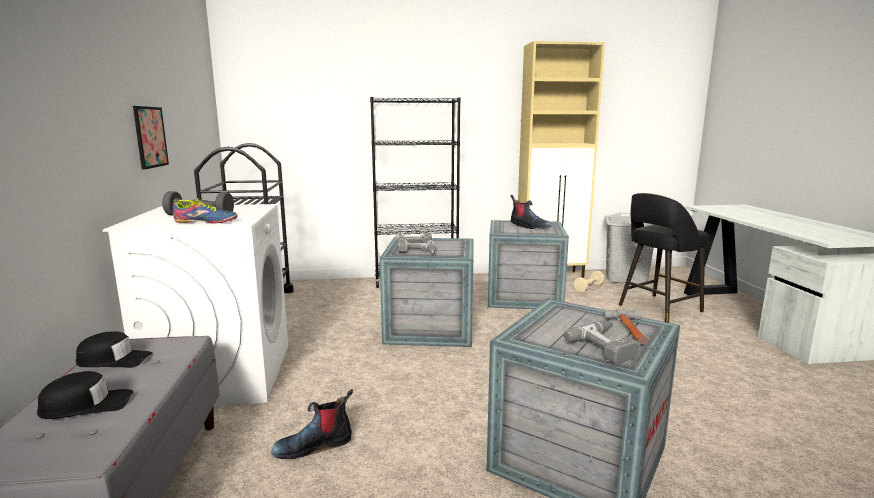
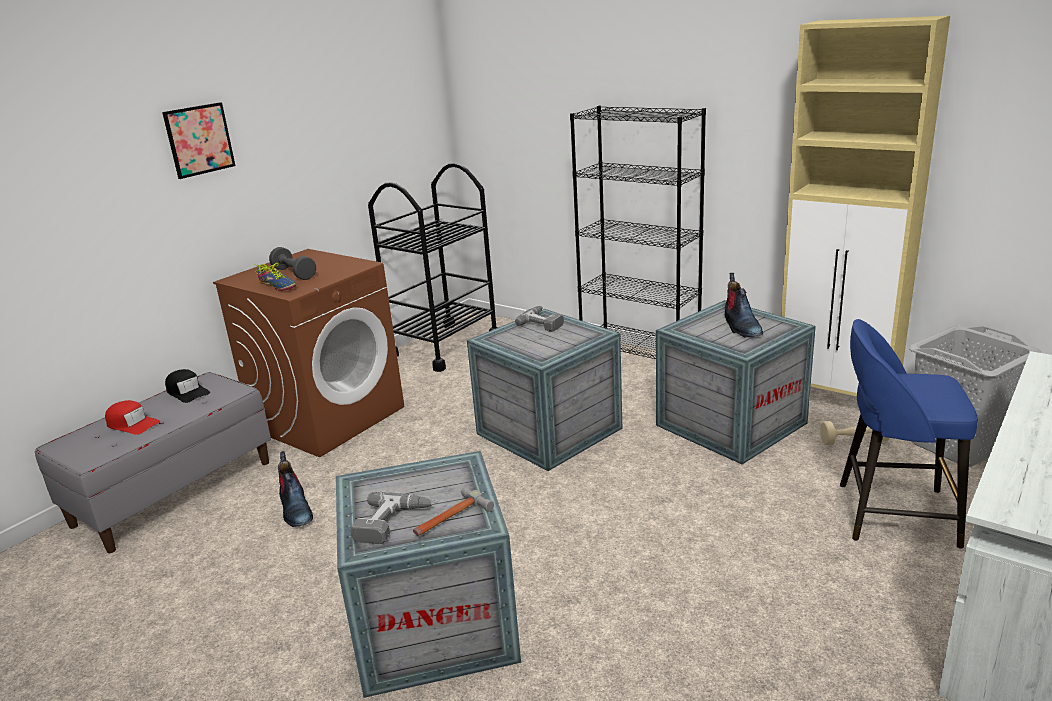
camera: 45 degrees right, 10 degrees up
black cap [37,371,133,419] -> red cap [105,400,160,435]
white washing machine [103,204,288,406] -> brown washing machine [213,249,404,457]
picture [133,106,169,170] -> picture moved to [162,102,236,179]
boot [271,389,353,459] -> boot turned 135 degrees counterclockwise [278,451,313,527]
power drill [398,239,436,254] -> none
black stool [619,193,709,323] -> blue stool [840,319,978,549]

